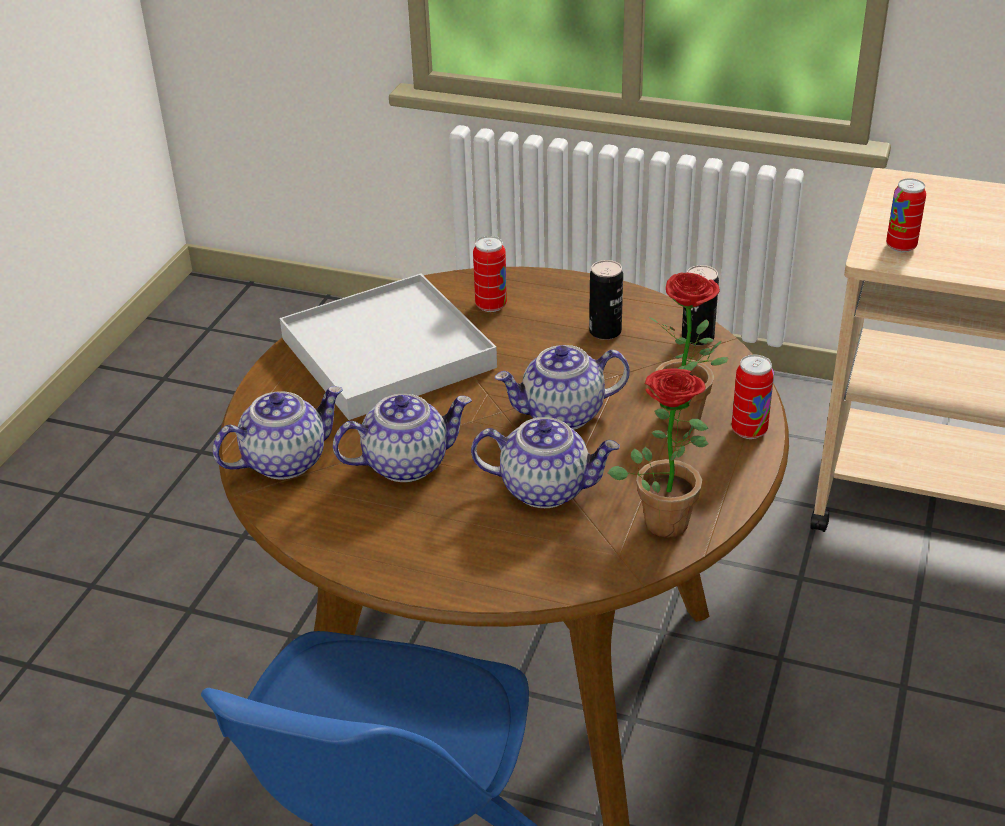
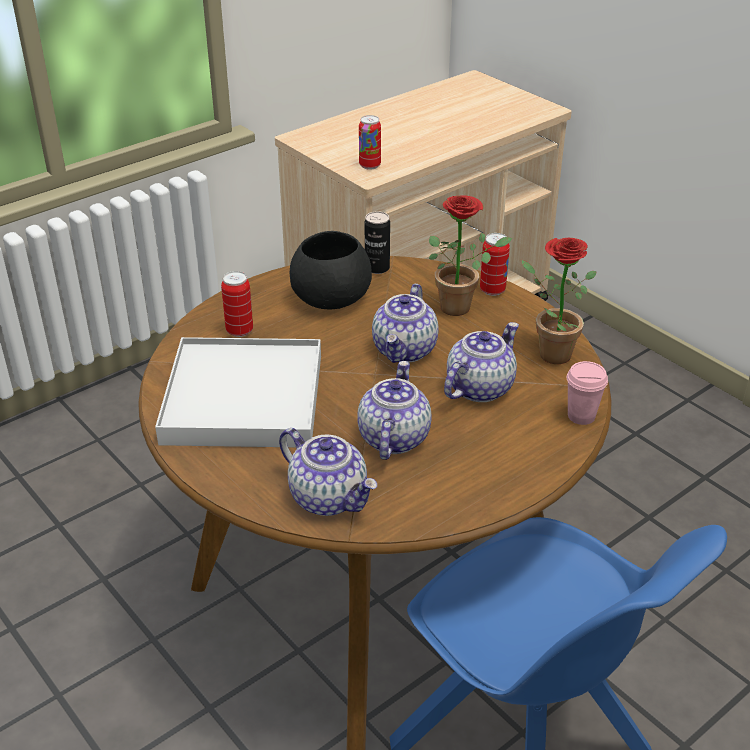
camera: 60 degrees left, 0 degrees up
teapot [213,386,343,479] -> teapot turned 135 degrees clockwise [279,428,377,516]
can [589,260,623,340] -> black bowl [289,231,372,310]
none -> pink cup [567,361,608,425]

